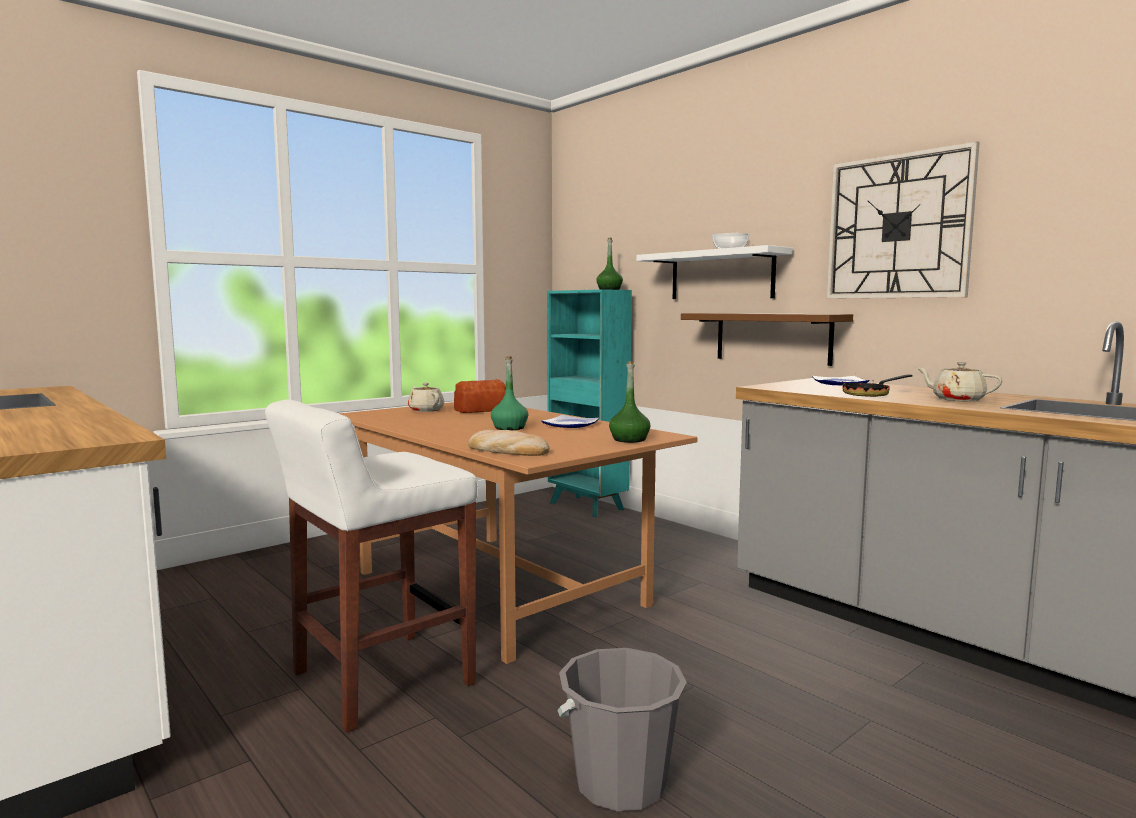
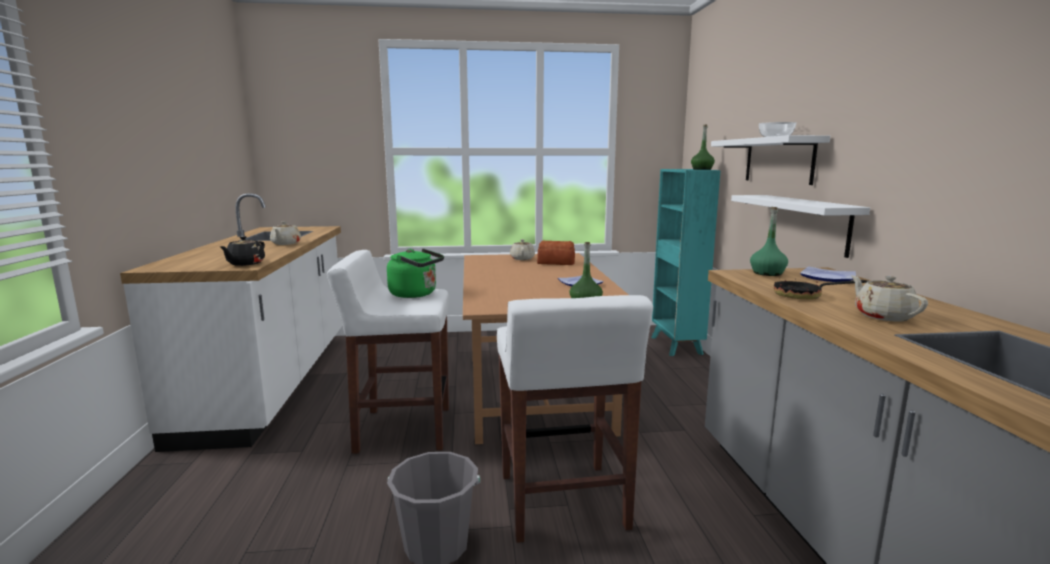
camera: 35 degrees right, 5 degrees up
bread [468,430,550,456] -> none
green bottle [491,356,528,430] -> green bottle moved to [750,207,788,276]
brown shelf [681,313,853,366] -> white shelf [731,195,870,258]
wall clock [826,141,980,299] -> none
none -> black teapot [220,236,265,266]
none -> beige teapot [270,221,301,245]
none -> green kettle [387,248,444,298]
none -> white stool [497,295,653,543]

